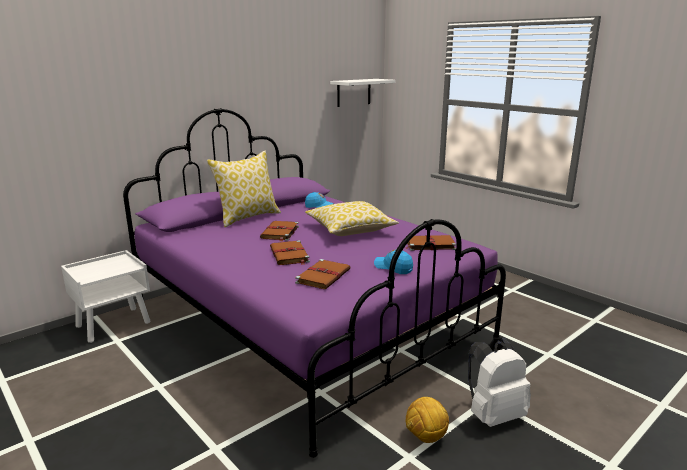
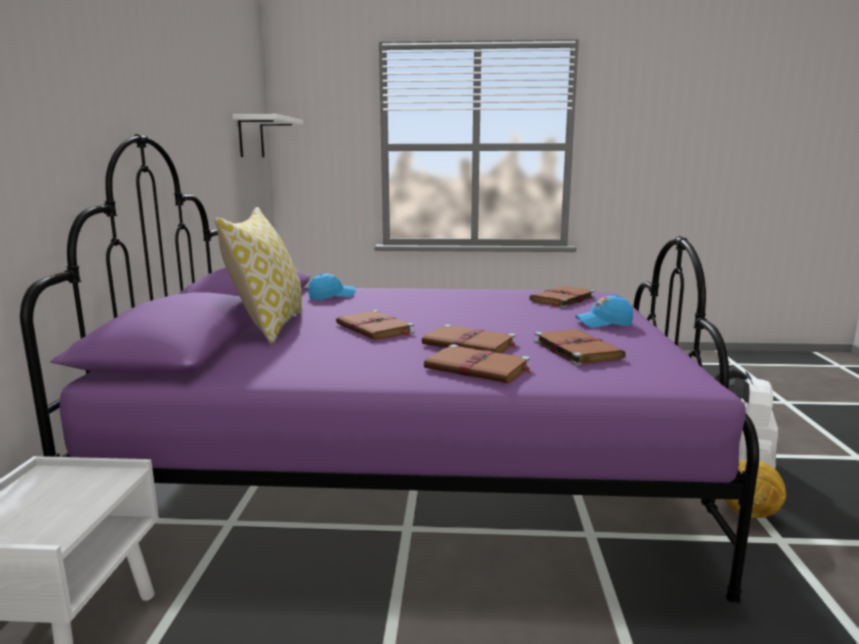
camera: 45 degrees left, 5 degrees down
pillow [305,201,399,236] -> none
none -> brown book [424,344,533,383]

